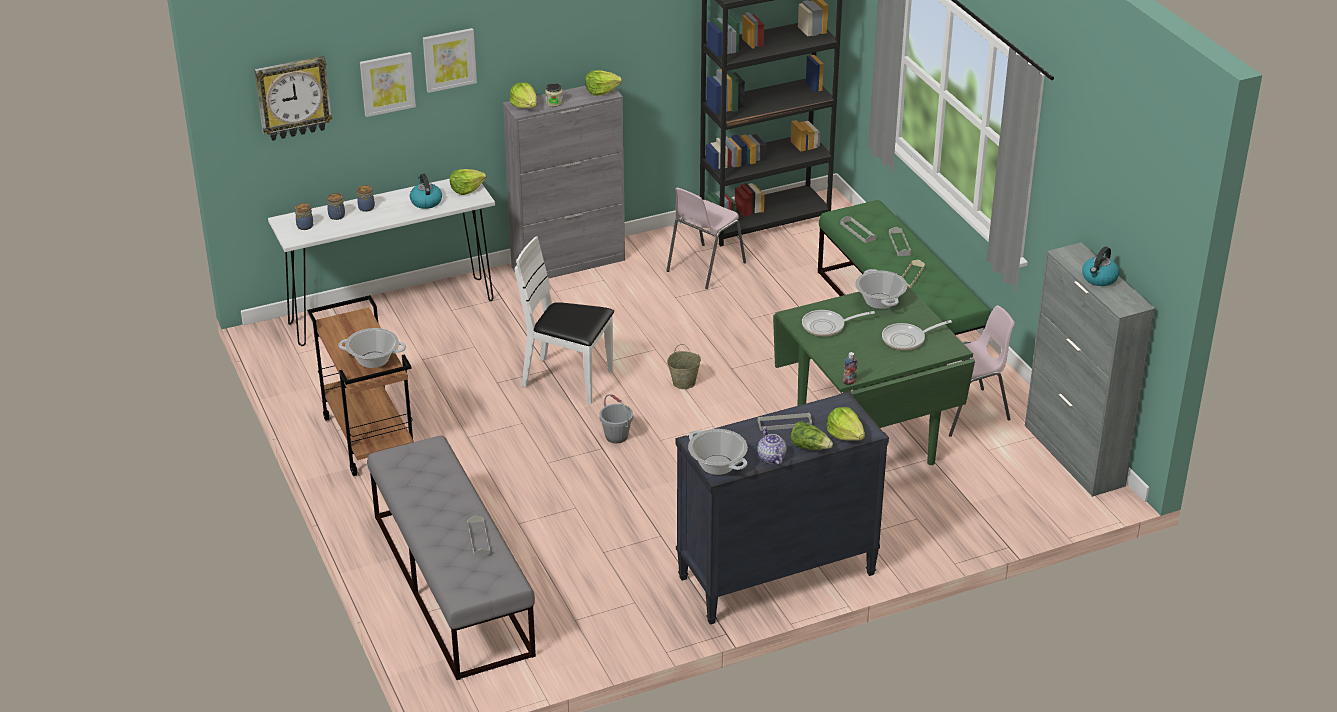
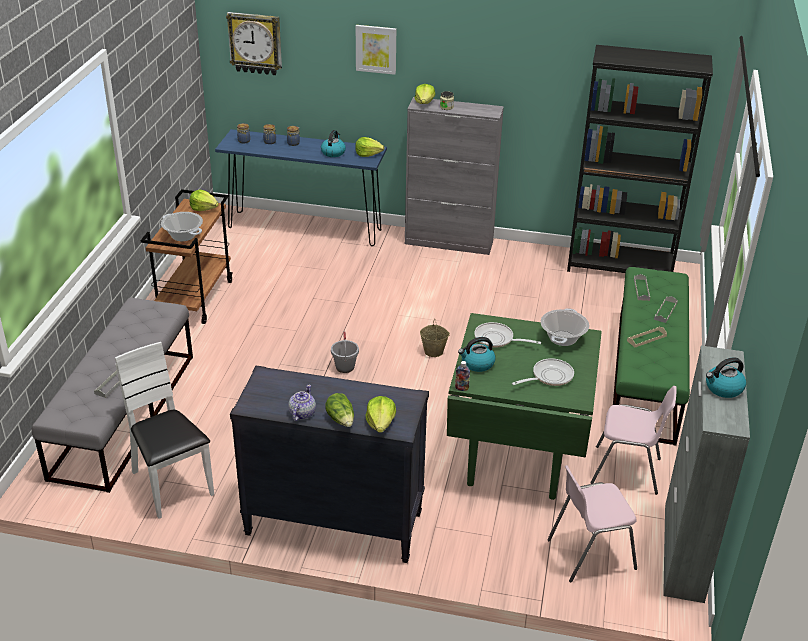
camera: 35 degrees right, 0 degrees up
white console table [268,179,495,346] -> blue console table [215,129,387,246]
picture [360,52,416,117] -> none
white chair [514,237,614,404] -> white chair moved to [115,342,214,519]
lettuce [585,70,622,96] -> lettuce moved to [190,190,219,211]
pink chair [666,188,746,289] -> pink chair moved to [547,465,637,583]
cooking pot [688,429,748,475] -> none
grey tray [758,412,812,431] -> none
frying pan [882,320,952,350] -> frying pan turned 135 degrees clockwise [512,358,574,386]
none -> kettle [458,337,496,372]

